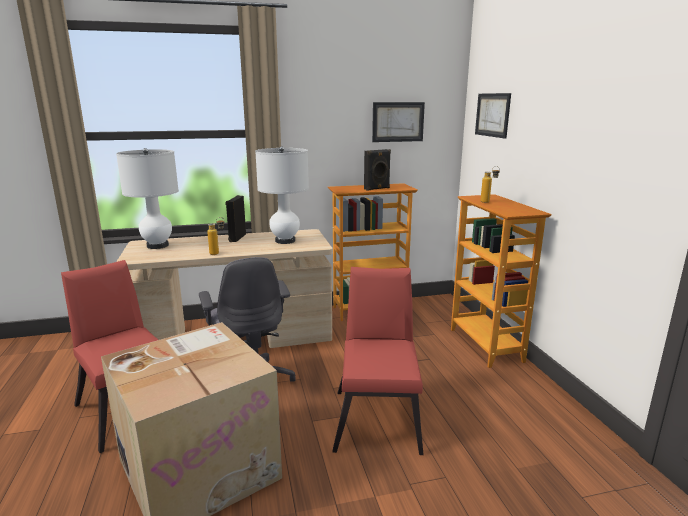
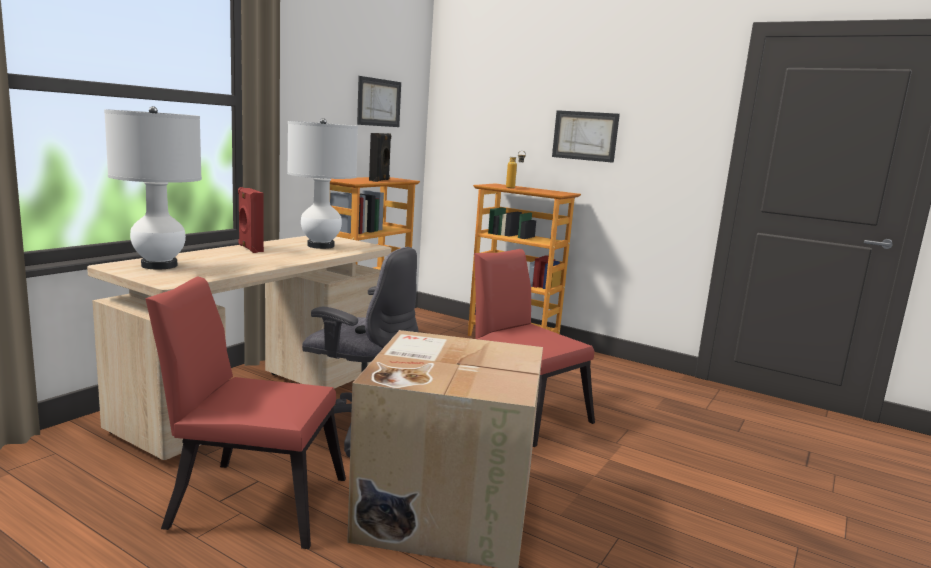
camera: 45 degrees left, 5 degrees down
bottle [207,217,225,255] -> none
black speaker [225,195,246,242] -> red speaker [238,187,264,253]
picture [475,93,511,139] -> picture moved to [552,110,620,163]

